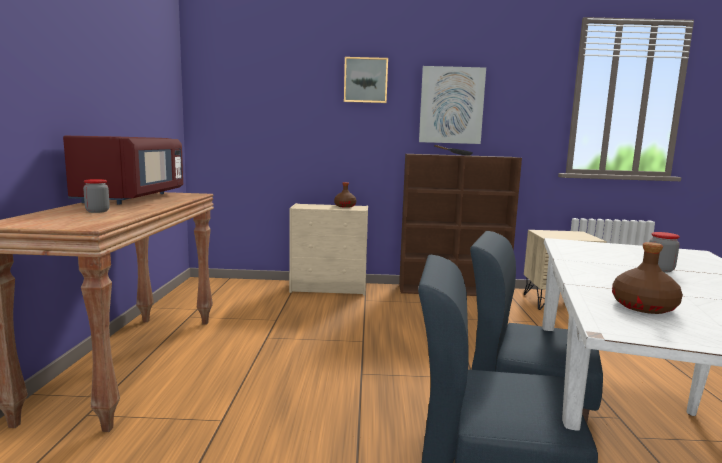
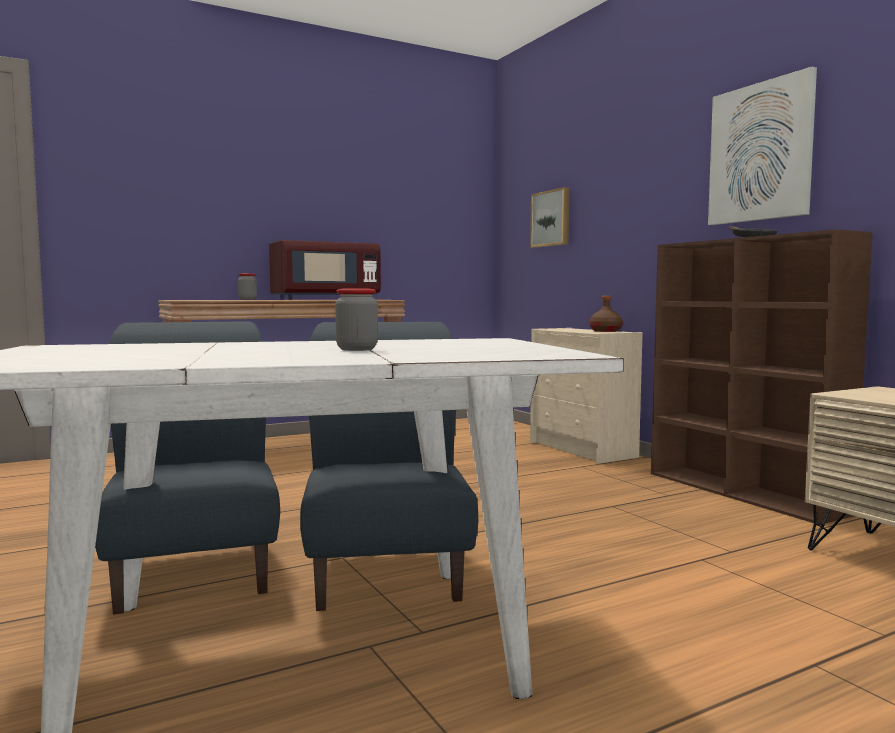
camera: 60 degrees right, 5 degrees down
picture [344,57,388,103] -> picture moved to [530,187,569,248]
brown bottle [612,242,683,314] -> none

